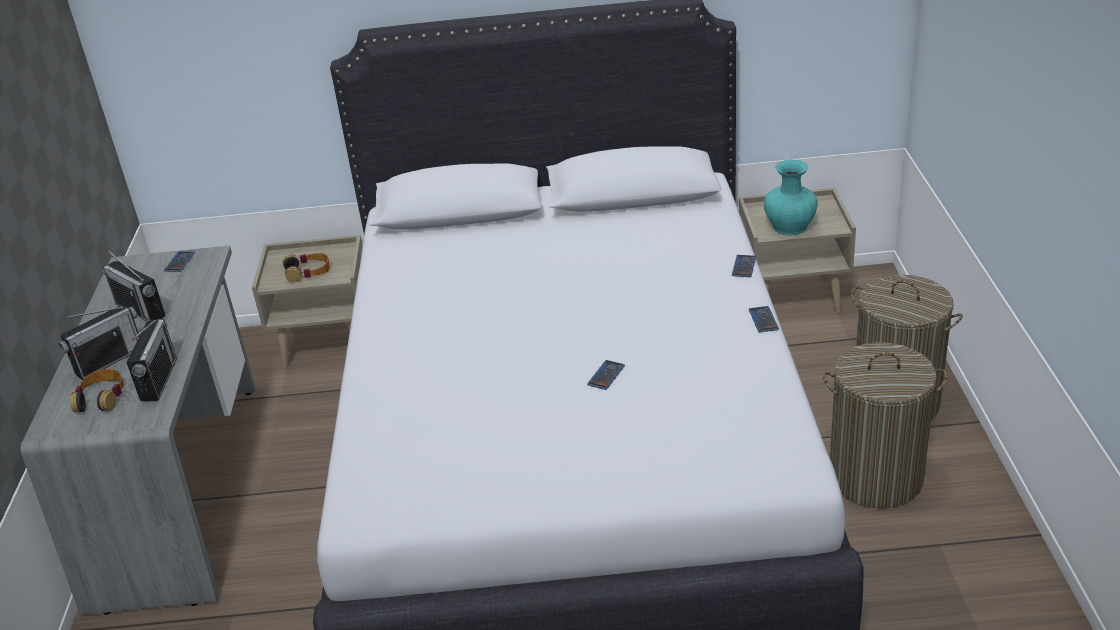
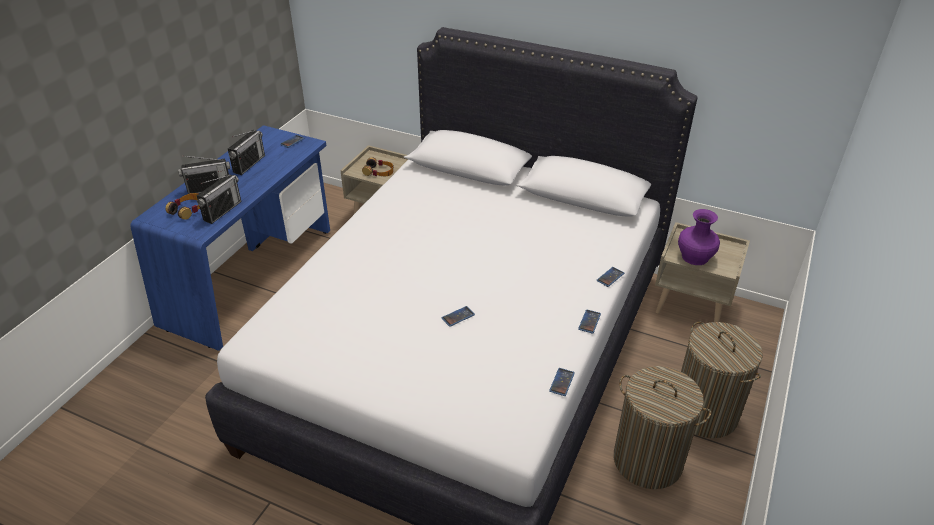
camera: 25 degrees right, 5 degrees up
grey desk [21,246,256,615] -> blue desk [130,125,330,351]
radio [103,249,165,322] -> radio turned 135 degrees counterclockwise [228,130,265,175]
turquoise vase [764,160,818,236] -> purple vase [678,209,720,265]
none -> phone [549,368,575,396]

